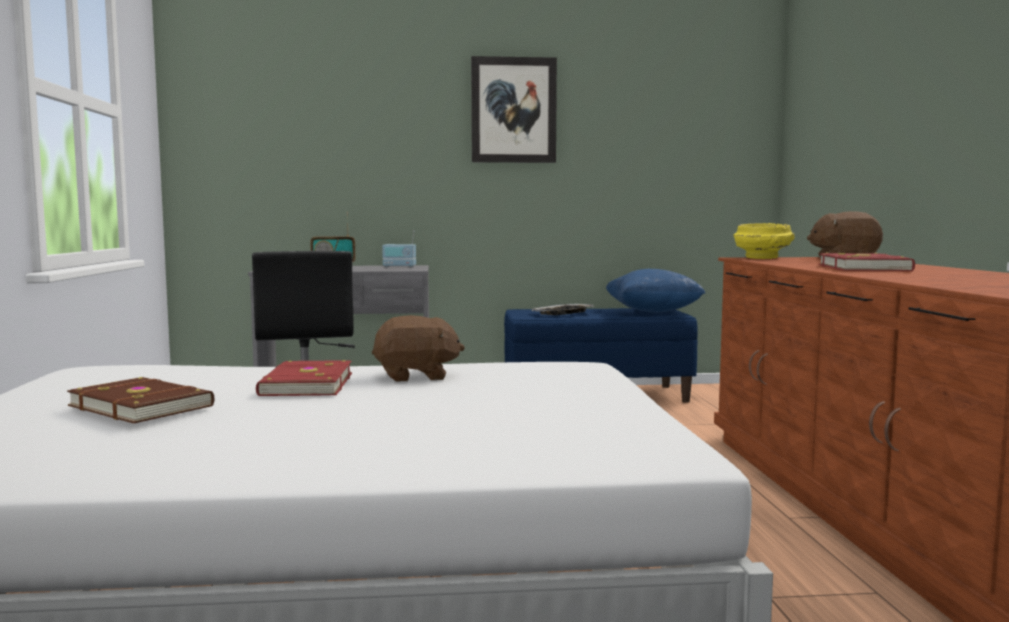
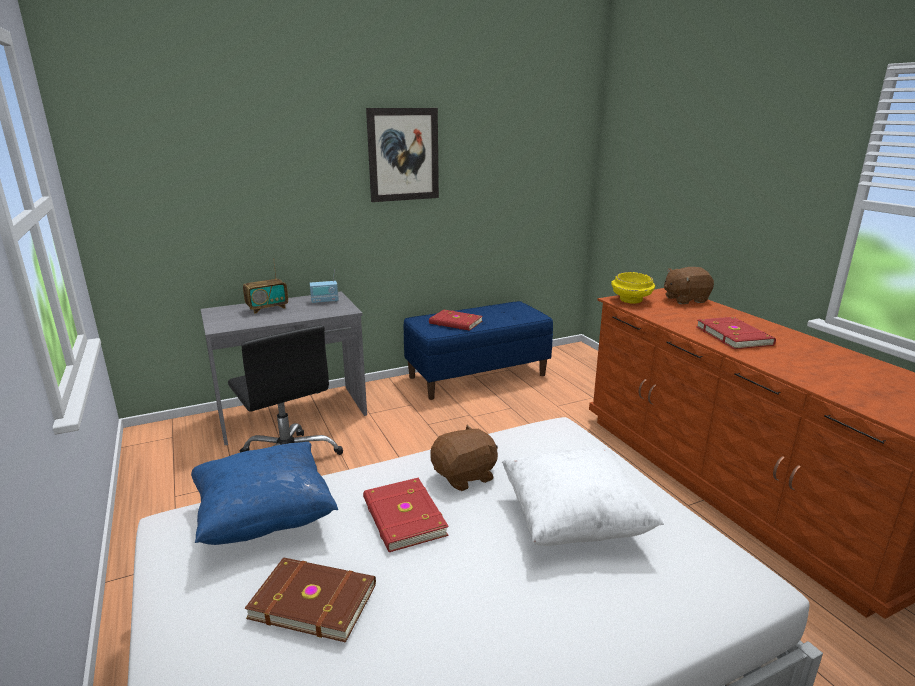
camera: 20 degrees left, 15 degrees up
tray [531,304,593,315] -> red book [429,310,483,331]
blue pillow [606,269,705,313] -> blue pillow moved to [191,442,338,545]
none -> white pillow [502,447,664,546]

